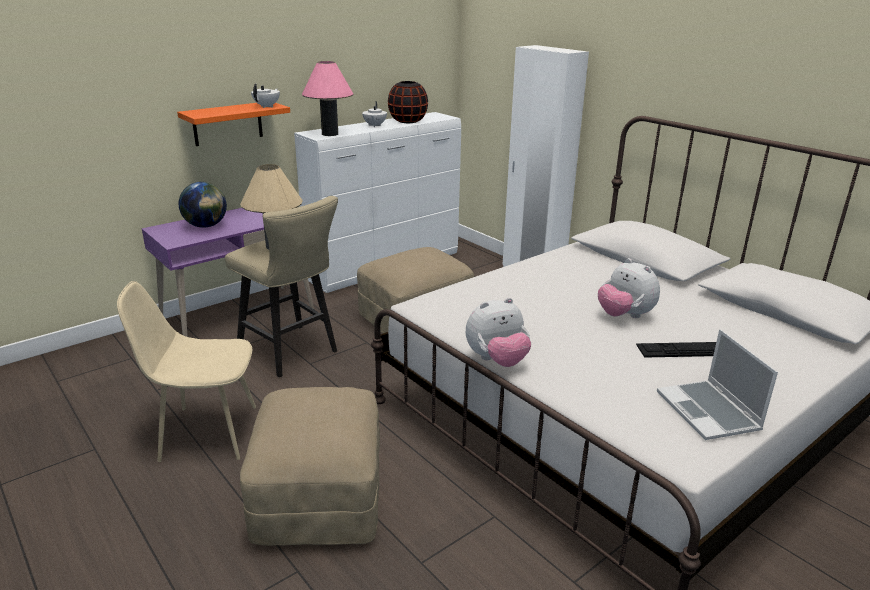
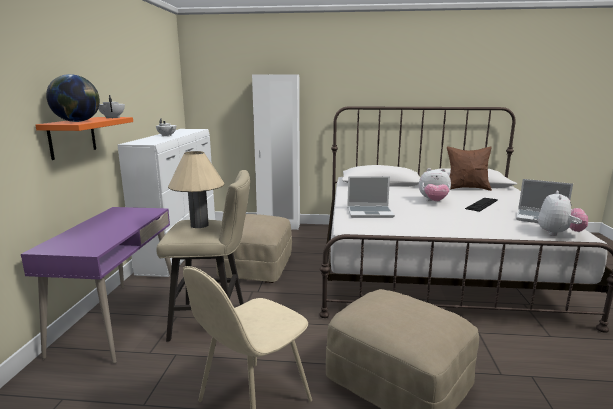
camera: 45 degrees left, 10 degrees down
globe [179,182,227,228] -> globe moved to [46,74,100,122]
pink table lamp [302,61,354,136] -> none
black vase [388,81,428,123] -> none
plush toy [466,298,531,367] -> plush toy moved to [538,191,588,236]
none -> laptop [347,176,395,218]
none -> brown pillow [447,146,492,191]

